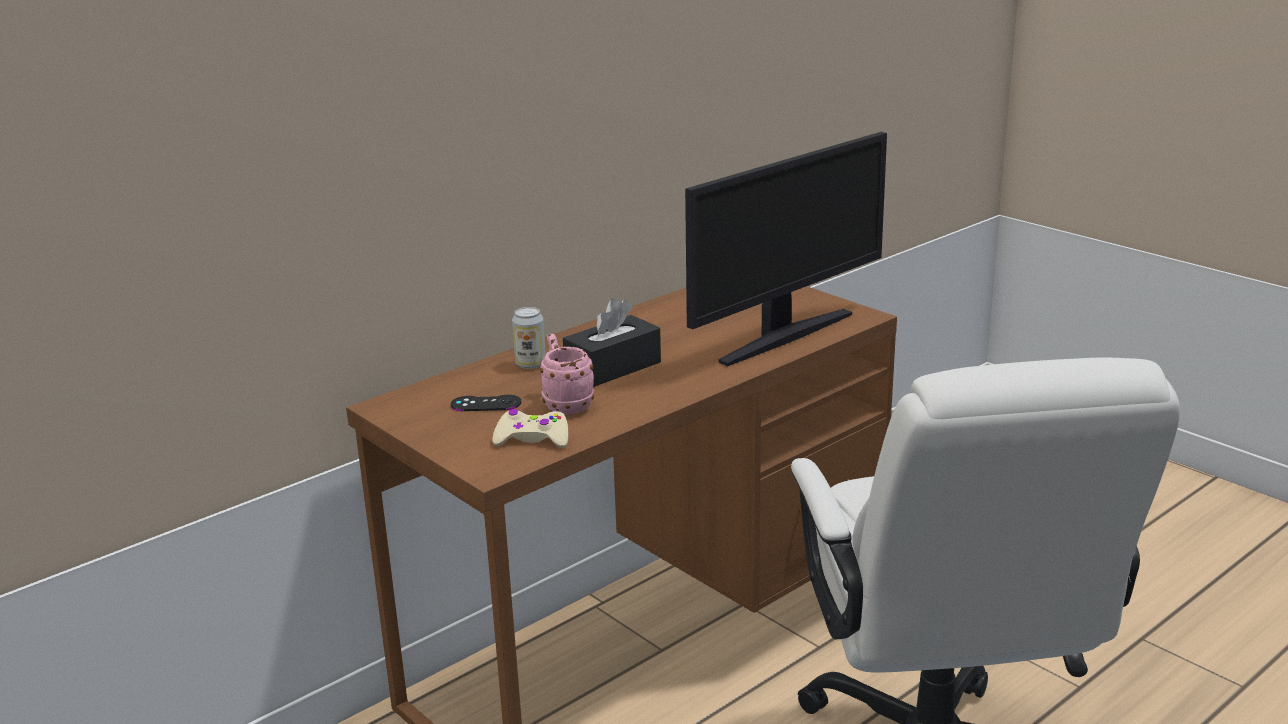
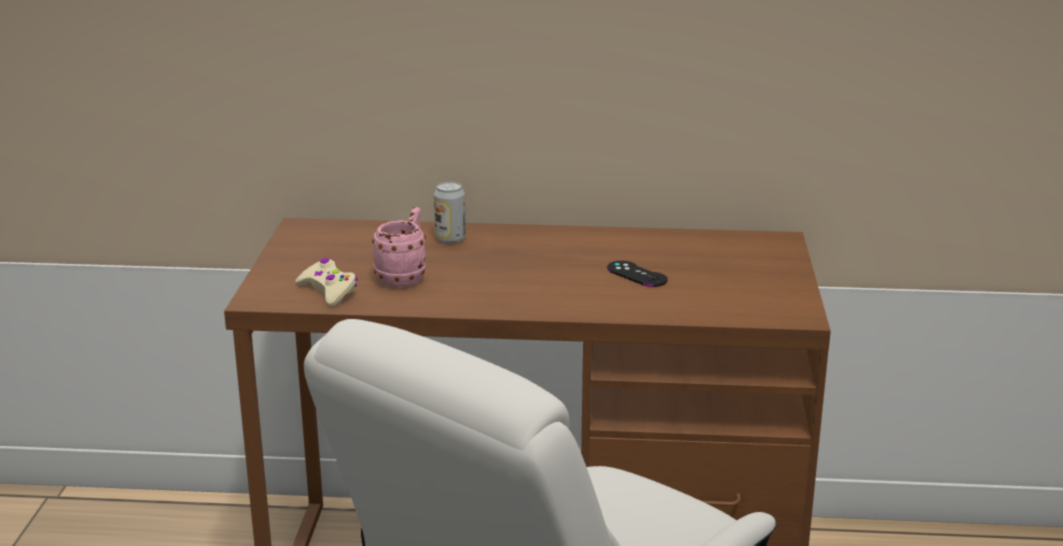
camera: 45 degrees right, 0 degrees up
black game controller [451,395,521,411] -> black game controller moved to [607,261,668,287]
black tissue box [563,298,661,387] -> none
monitor [685,132,887,366] -> none

